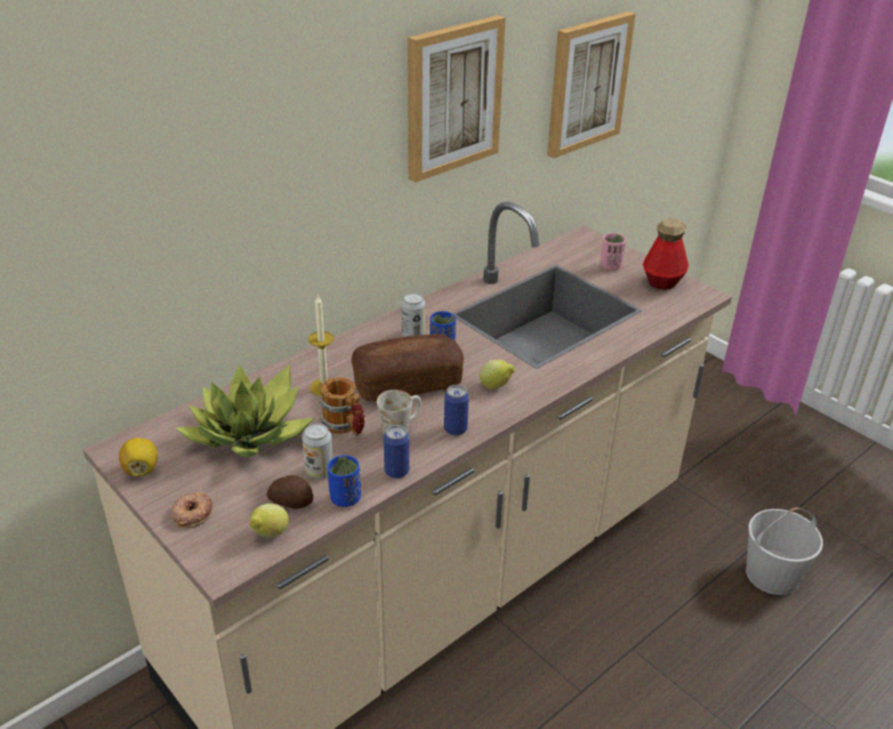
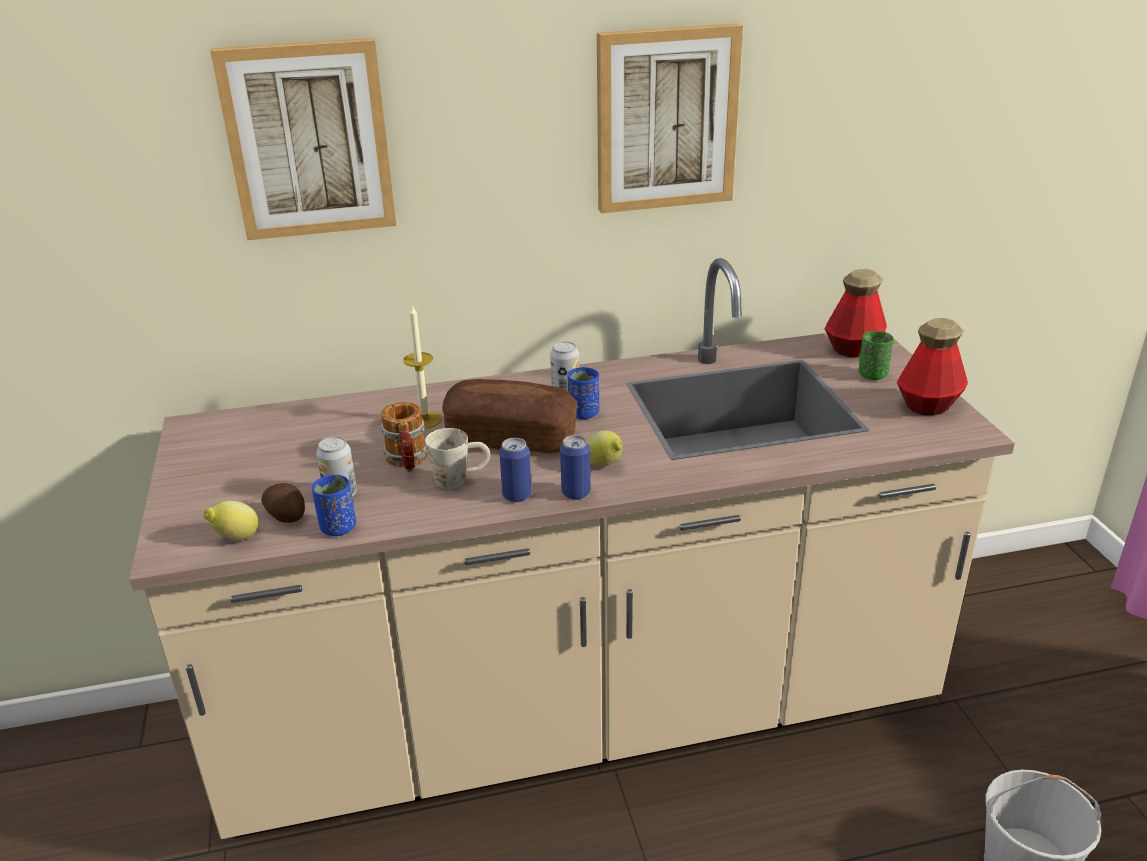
camera: 30 degrees right, 5 degrees down
lemon [119,438,157,476] -> none
donut [171,492,213,528] -> none
potted plant [176,364,314,457] -> none
can [383,425,409,478] -> can moved to [560,435,591,500]
picture [547,12,636,158] -> picture moved to [211,38,396,240]
pink cup [600,233,626,270] -> green cup [858,331,894,380]
none -> bottle [825,269,887,357]

